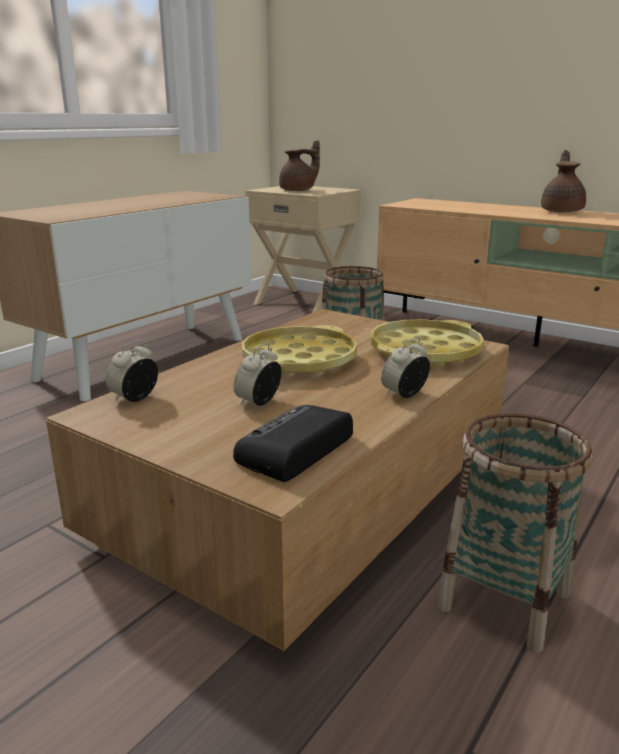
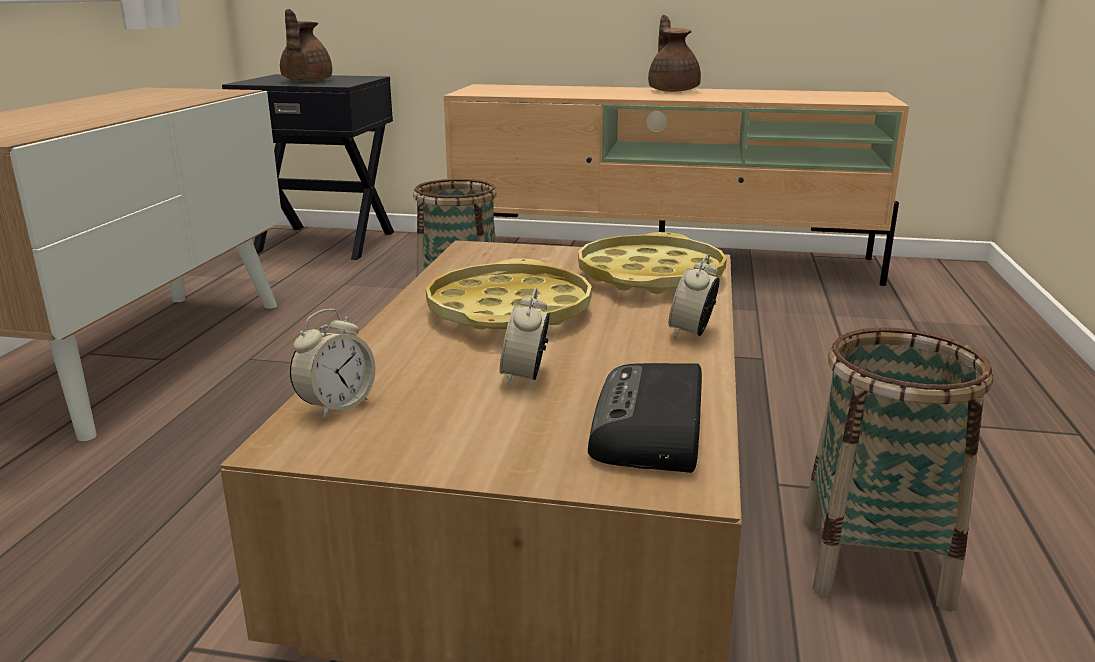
camera: 25 degrees left, 0 degrees up
alarm clock [106,340,158,402] -> alarm clock turned 150 degrees counterclockwise [290,309,375,419]
beige nightstand [245,186,361,313] -> black nightstand [222,74,394,260]
brown teapot [279,140,320,191] -> brown teapot turned 150 degrees clockwise [280,9,332,81]

